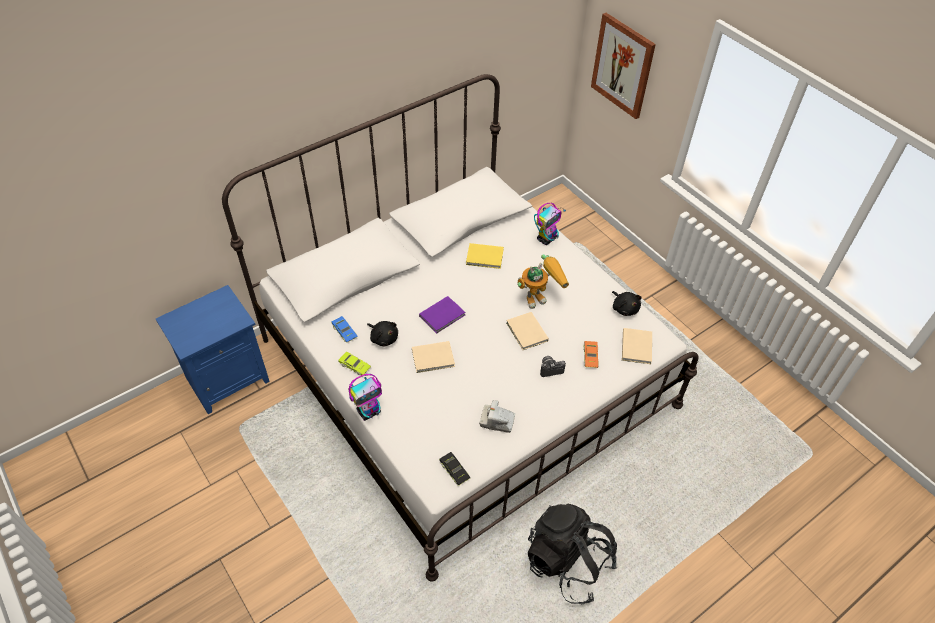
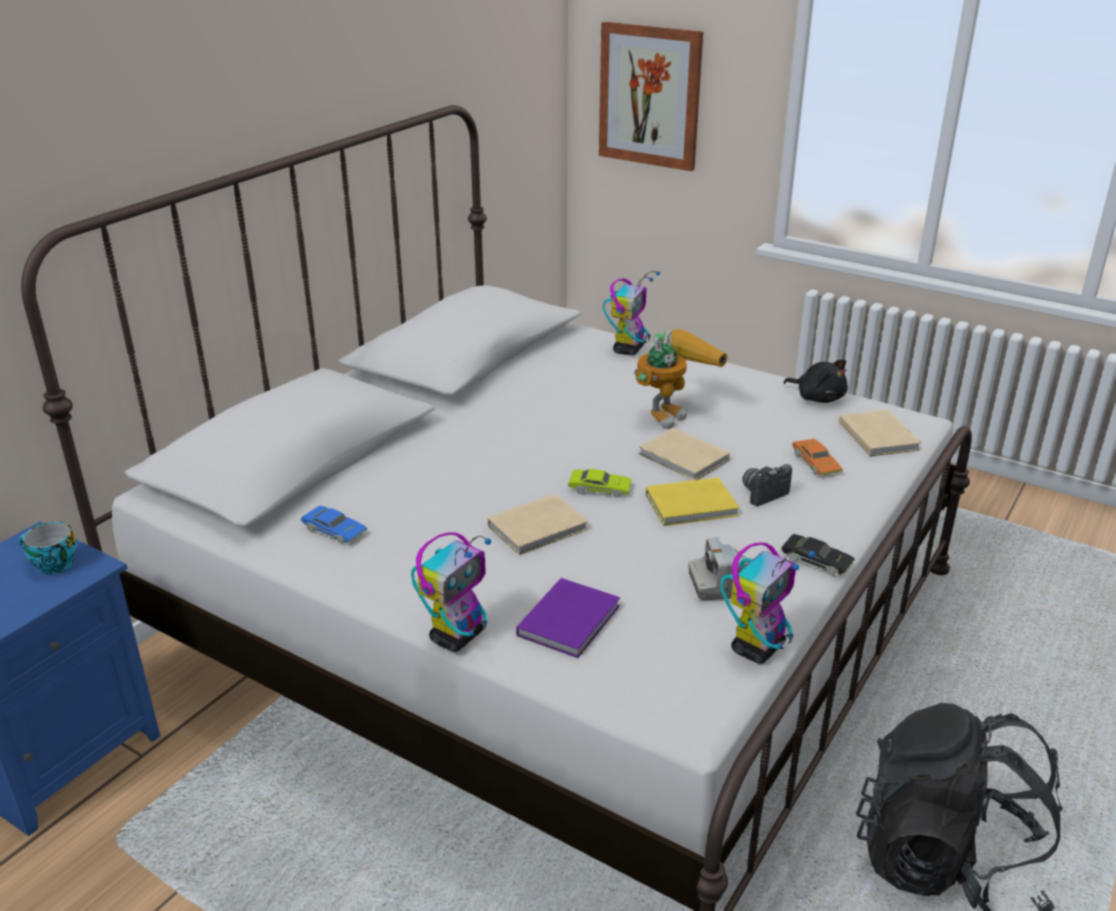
camera: 20 degrees left, 20 degrees down
green toy car [338,352,371,375] -> green toy car moved to [568,469,632,498]
black plush toy [367,321,398,347] -> none
purple book [419,296,465,333] -> purple book moved to [516,578,620,658]
black toy car [439,452,470,486] -> black toy car moved to [781,534,855,576]
yellow book [466,243,504,269] -> yellow book moved to [646,477,739,526]
none -> cup [19,522,77,574]
none -> toy robot [720,542,815,664]

